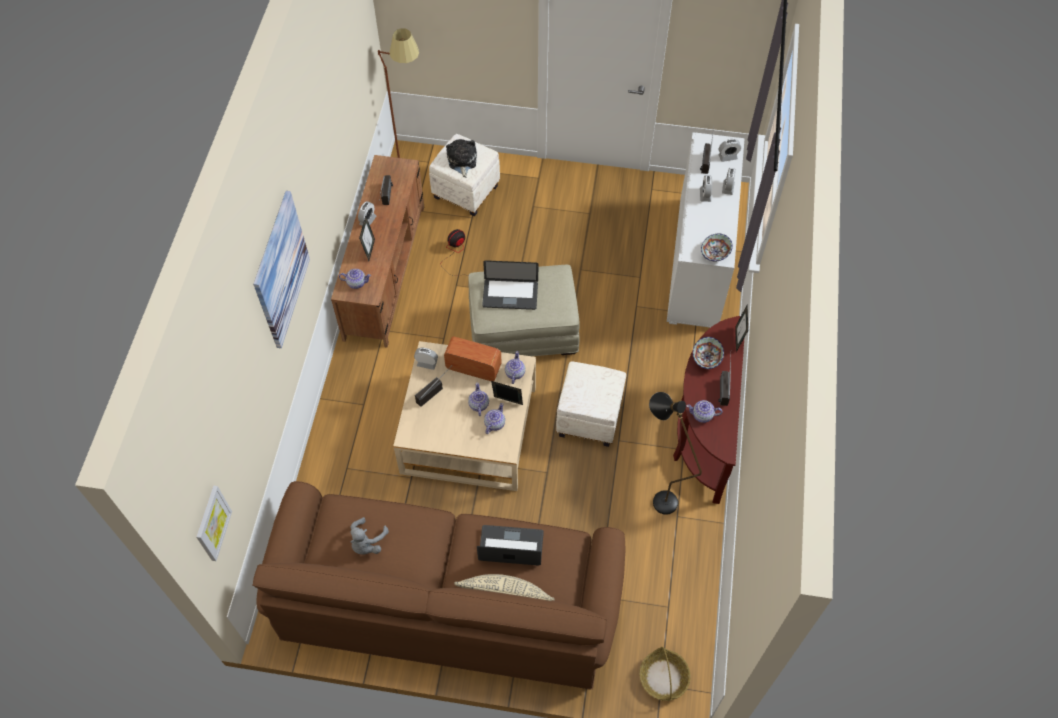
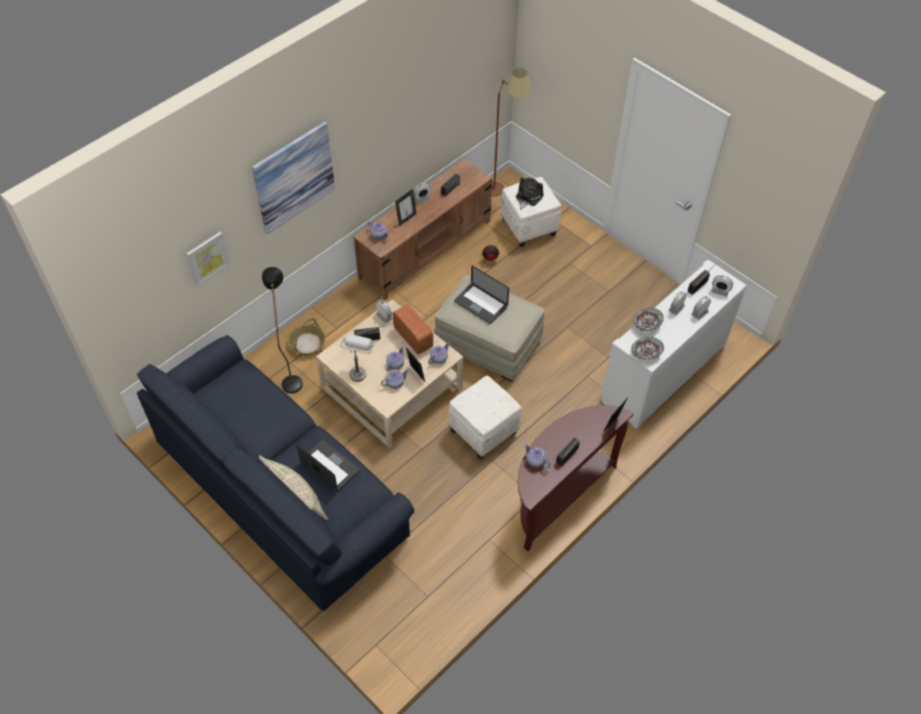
camera: 35 degrees right, 5 degrees down
picture [196,485,232,561] -> picture moved to [186,232,230,286]
brown sofa [253,481,625,690] -> blue sofa [137,335,414,611]
grey plush toy [350,517,389,555] -> none
basket [639,647,691,701] -> basket moved to [288,318,326,355]
black floor lamp [649,392,702,515] -> black floor lamp moved to [262,267,303,393]
bowl [693,337,724,369] -> bowl moved to [634,308,664,331]
none -> grey table lamp [340,334,374,382]

